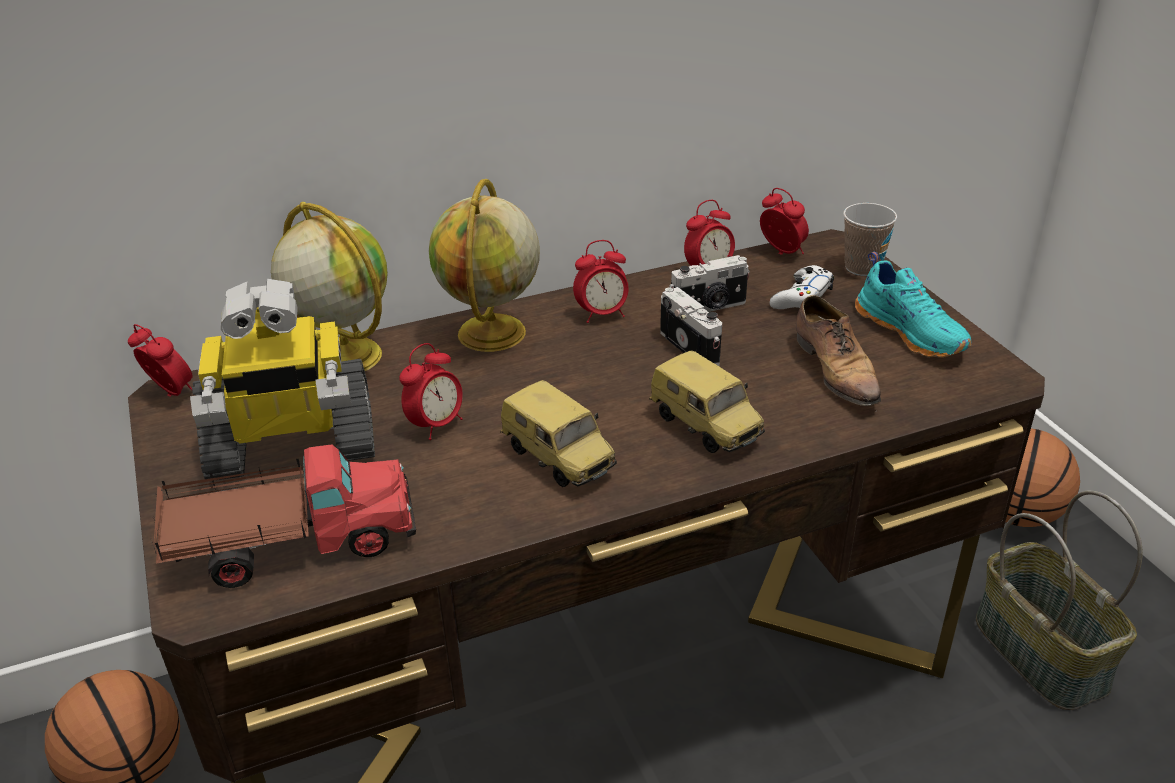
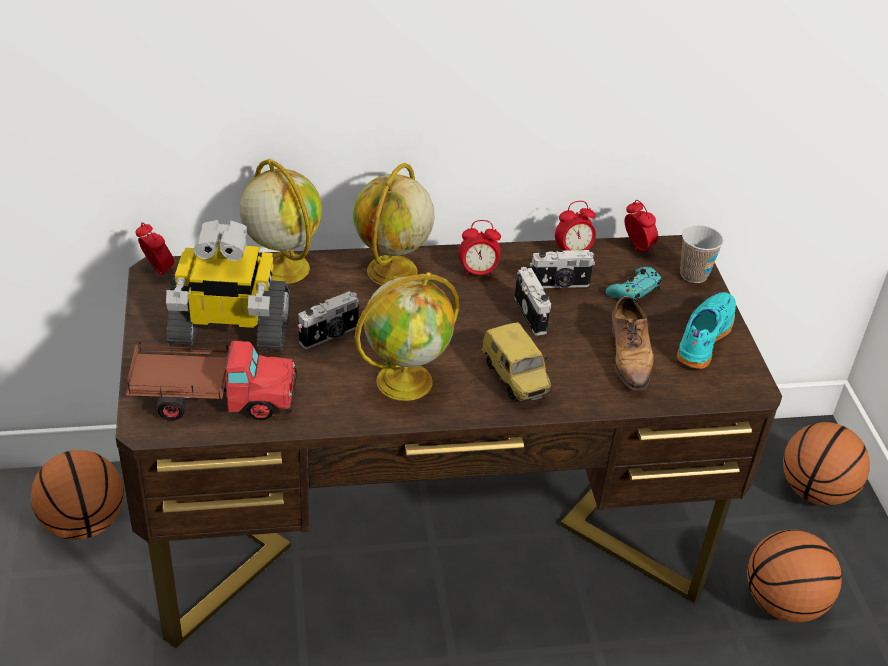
camera: 10 degrees right, 5 degrees up
alarm clock [399,343,463,440] -> camera [298,291,360,349]
toy car [500,380,617,487] -> globe [355,272,459,401]
white game controller [769,265,834,309] -> turquoise game controller [606,267,662,303]
turquoise shoe [855,252,972,358] -> turquoise shoe turned 135 degrees counterclockwise [677,292,736,369]
basket [976,490,1143,710] -> basketball [747,530,842,623]

